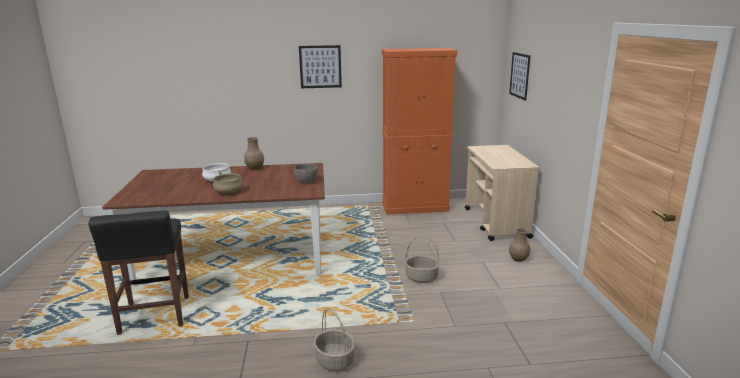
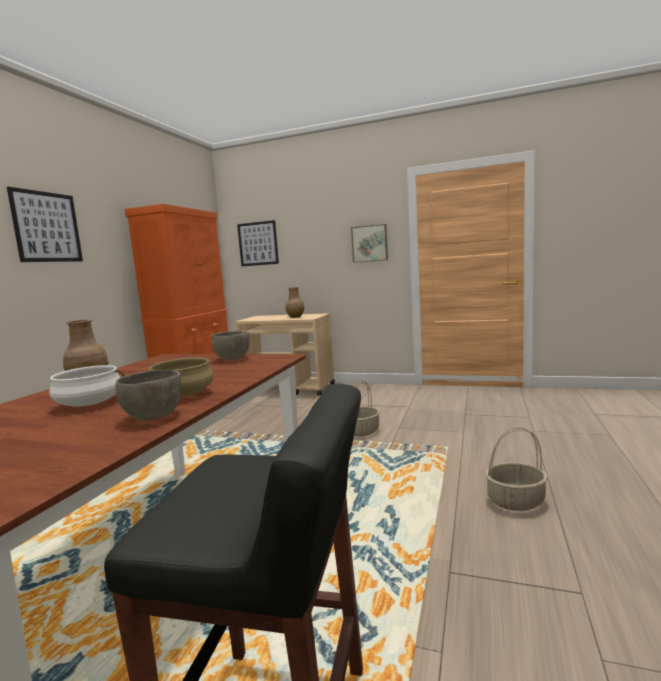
camera: 65 degrees left, 10 degrees down
brown vase [509,228,530,262] -> brown vase moved to [286,287,304,318]
none -> grey bowl [115,370,181,420]
none -> picture [351,224,388,263]

